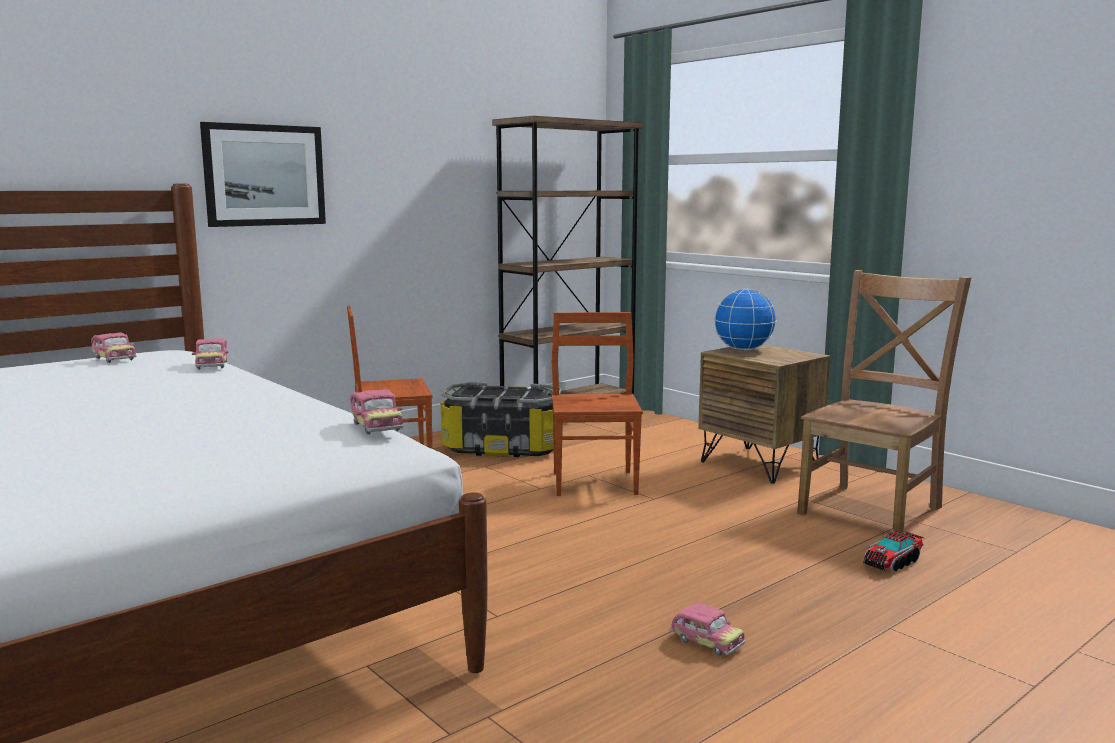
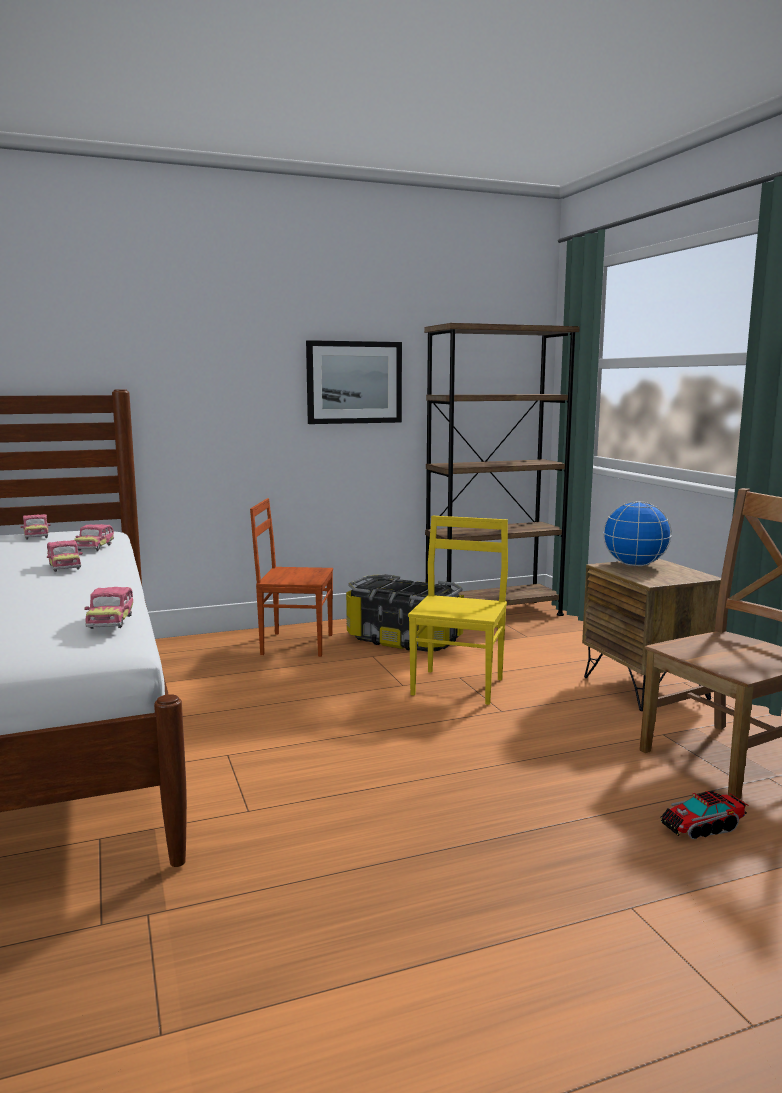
camera: 20 degrees right, 0 degrees up
picture [200,122,326,227] -> picture moved to [306,340,402,424]
brown chair [552,312,643,496] -> yellow chair [408,516,508,705]
toy car [669,603,745,655] -> toy car moved to [47,540,83,572]

